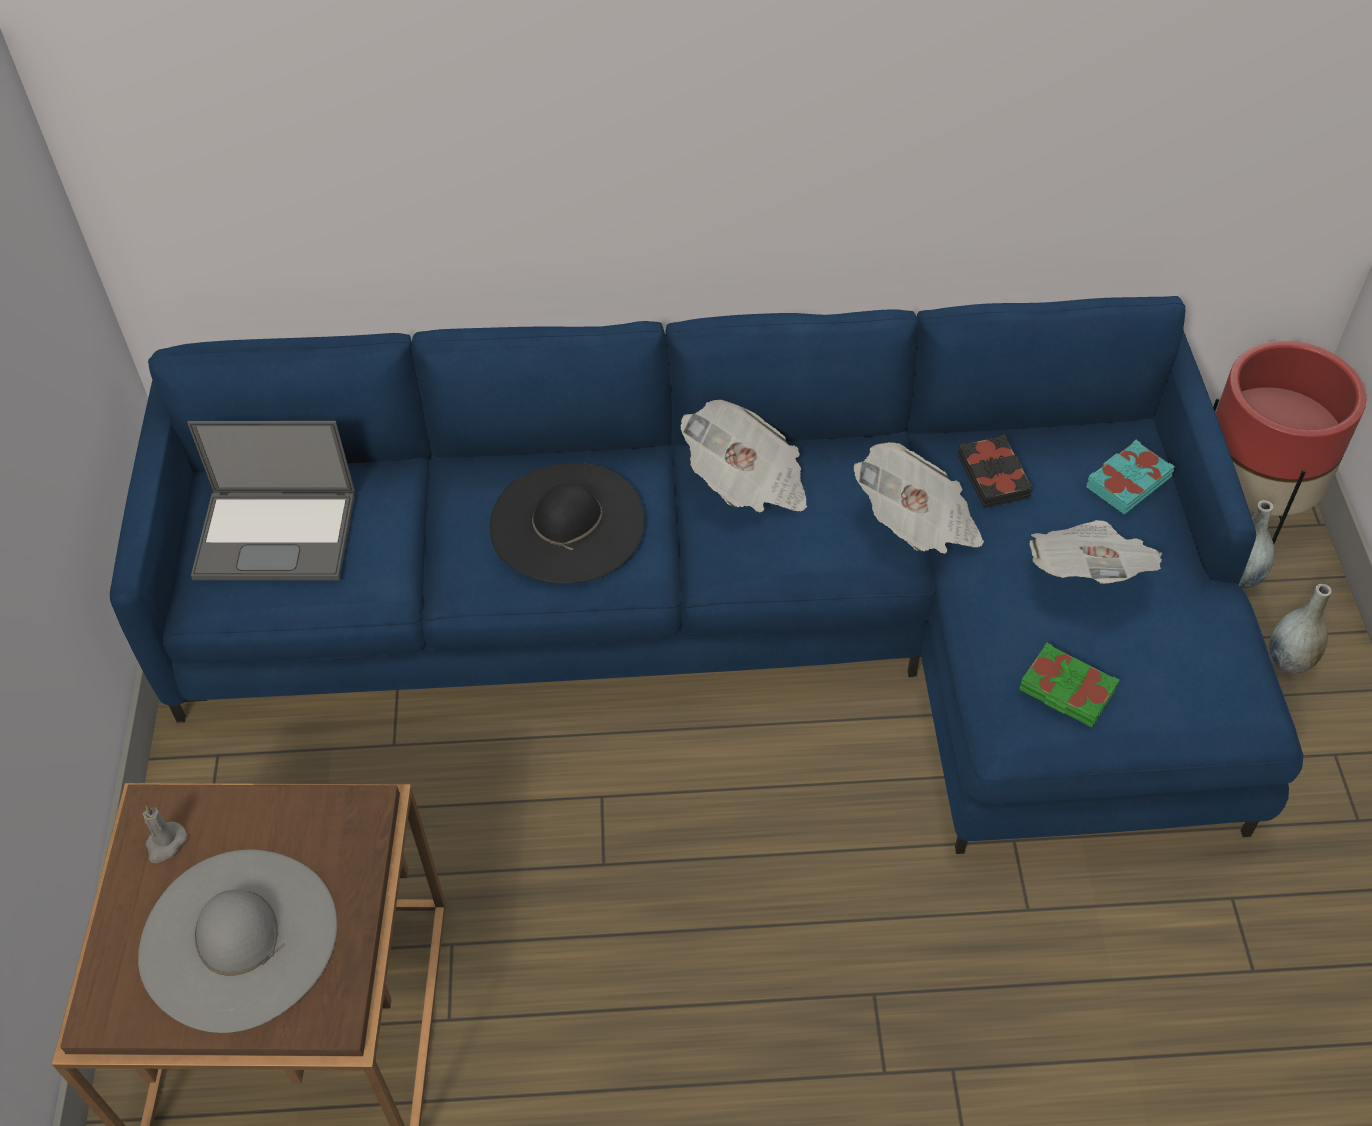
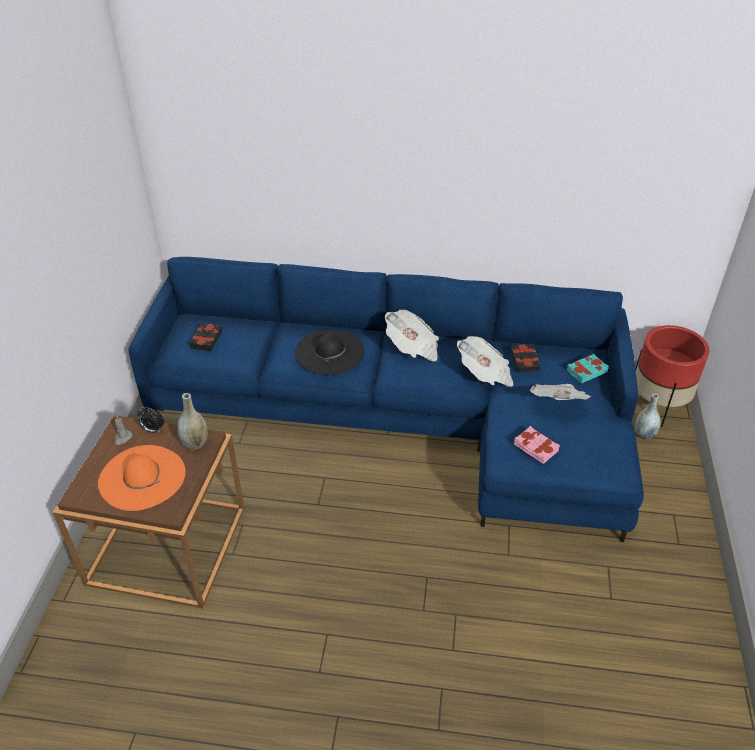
camera: 10 degrees right, 10 degrees down
grey hat [138,849,337,1033] -> orange hat [98,445,186,511]
laptop [187,421,355,580] -> black book [189,323,222,351]
green book [1019,642,1120,727] -> pink book [514,426,560,464]
grey vase [1269,584,1332,674] -> grey vase moved to [177,393,208,450]
none -> alarm clock [137,407,165,433]

